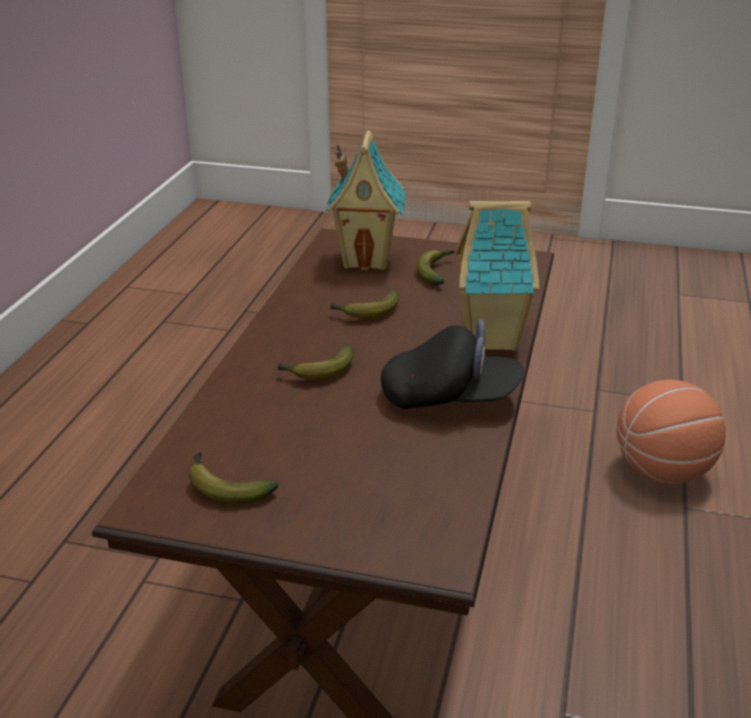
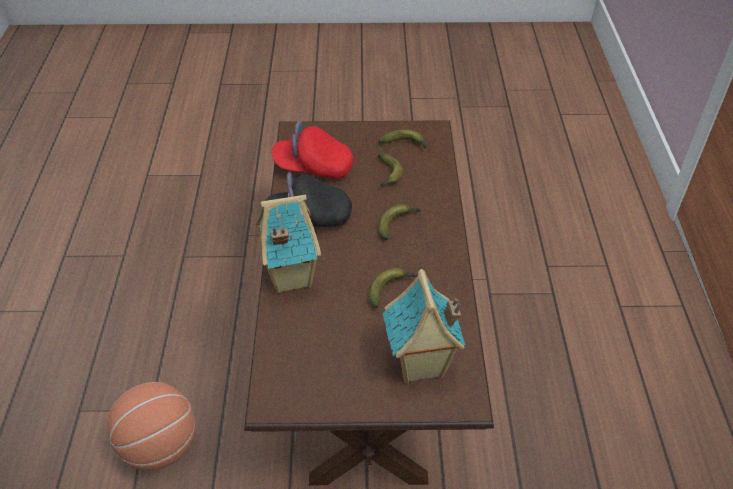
camera: 165 degrees right, 15 degrees up
banana [416,250,454,285] -> banana moved to [378,153,403,187]
none -> red cap [271,121,354,179]

